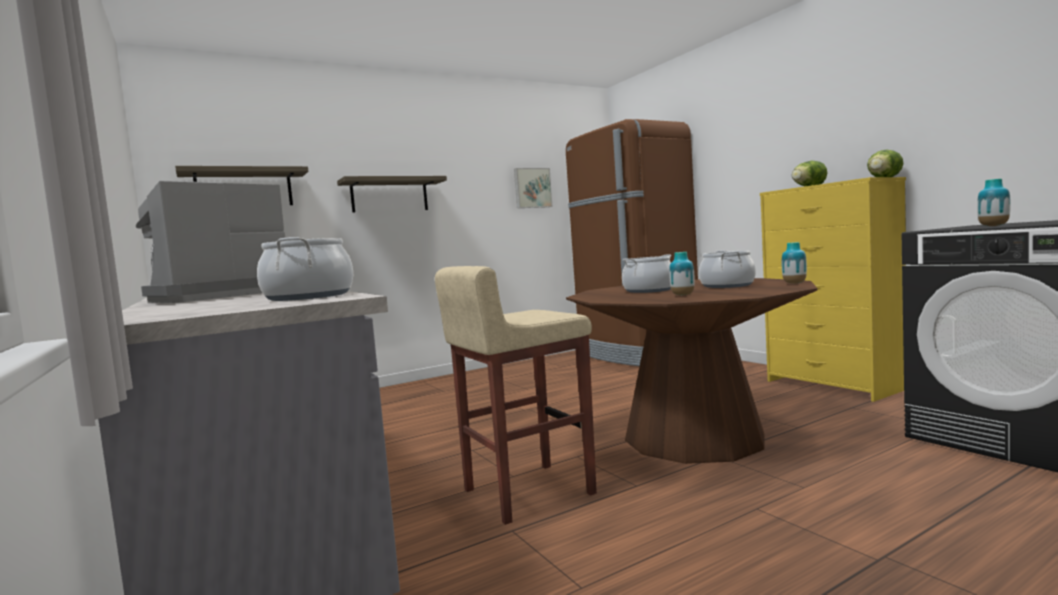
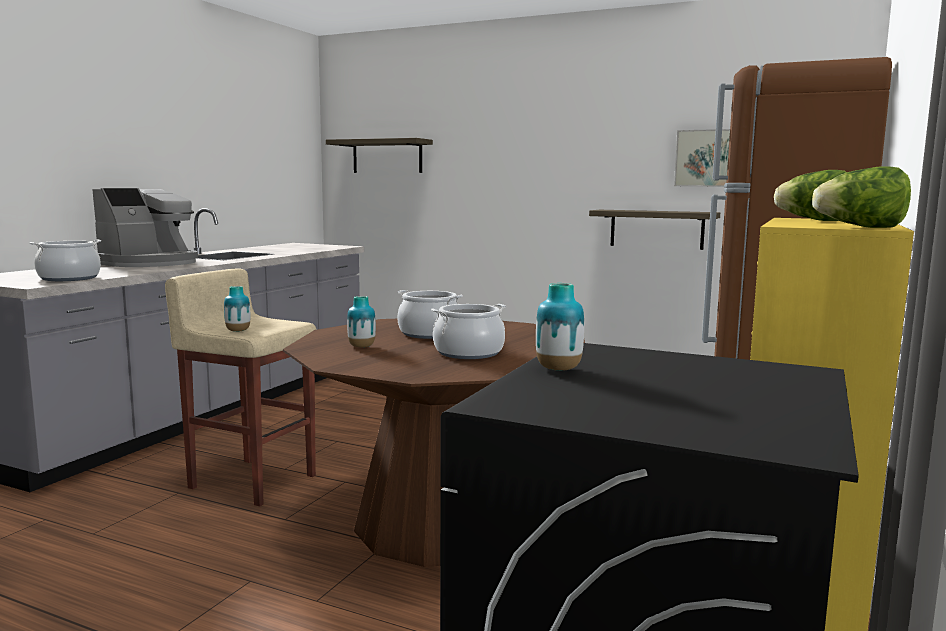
camera: 55 degrees right, 5 degrees up
coffee machine [136,181,285,303] -> coffee machine turned 120 degrees clockwise [92,188,198,267]
shelf [337,176,447,213] -> shelf moved to [589,210,720,250]
vase [782,242,807,284] -> vase moved to [224,286,250,332]

